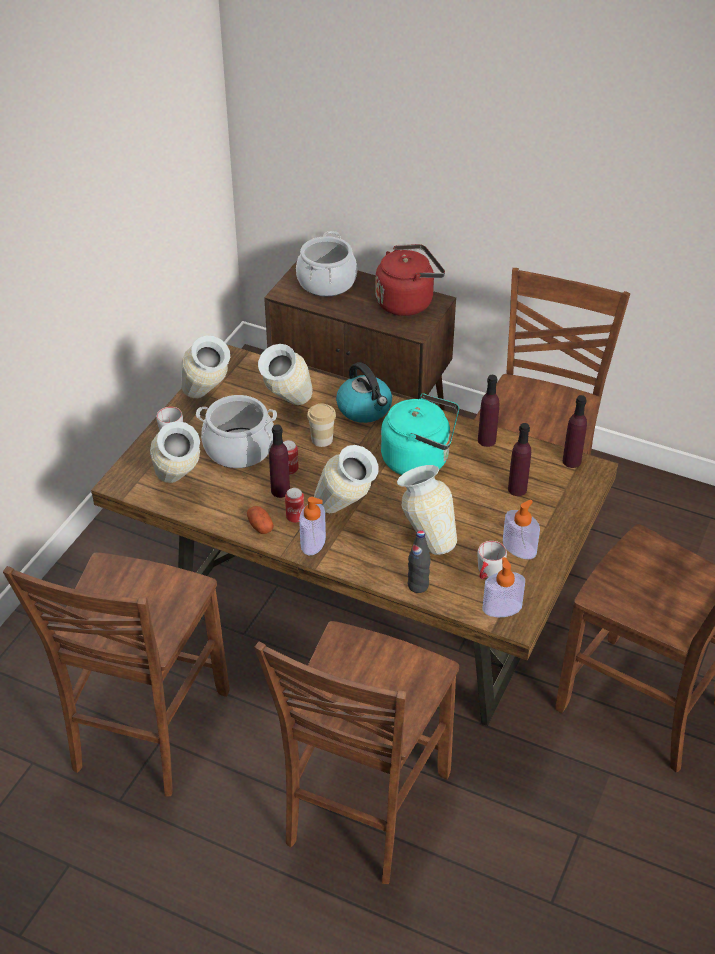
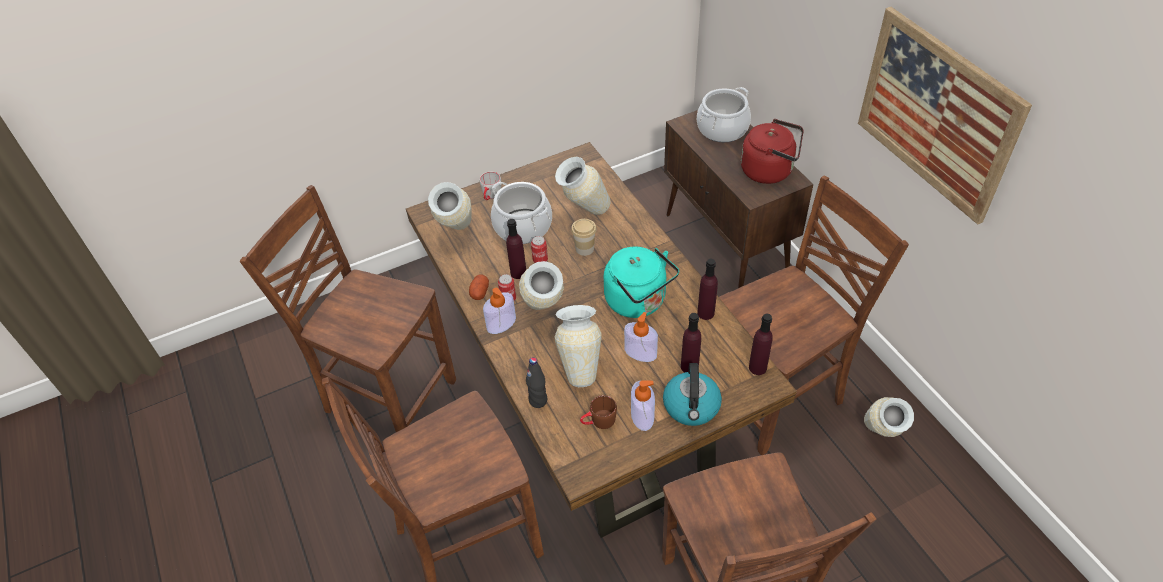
camera: 40 degrees right, 5 degrees up
brown chair [3,552,230,796] -> brown chair turned 60 degrees clockwise [240,185,456,432]
vase [181,335,230,398] -> vase moved to [864,397,914,437]
kettle [336,362,392,423] -> kettle moved to [663,363,722,426]
grey mug [477,541,507,579] -> brown mug [580,395,617,429]
soap dispenser [482,557,525,617] -> soap dispenser moved to [624,312,658,362]
none -> picture [858,7,1032,224]

